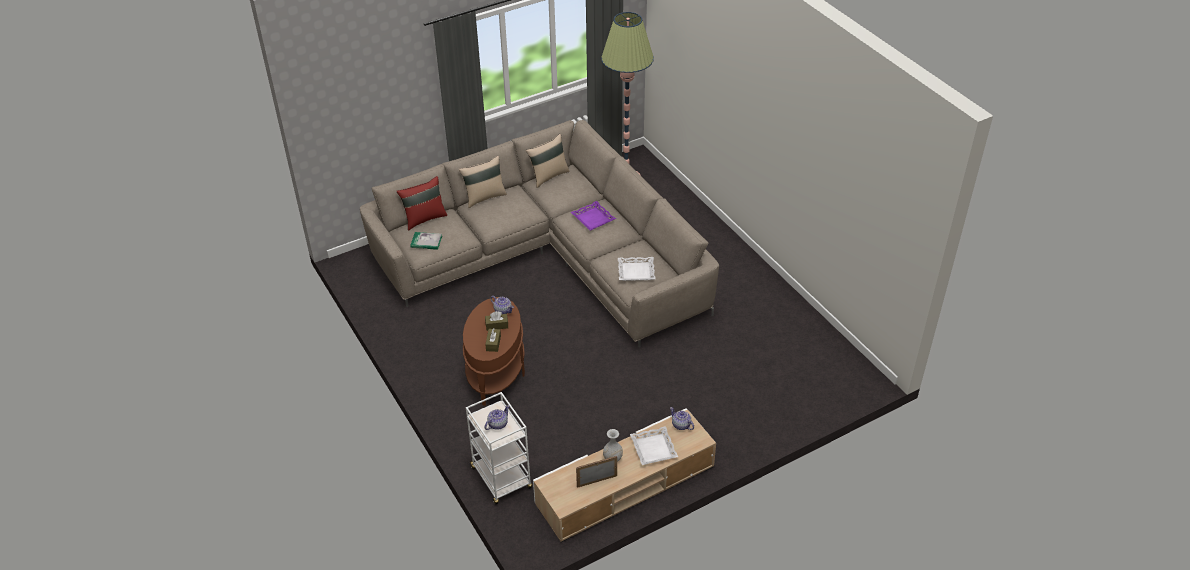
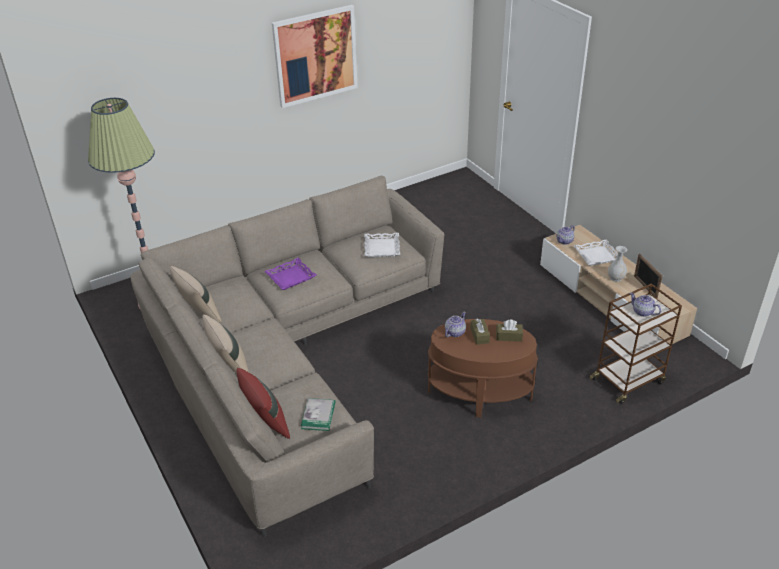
camera: 90 degrees left, 5 degrees down
white cart [466,392,532,505] -> brown cart [589,283,682,404]
none -> picture [272,5,358,108]

